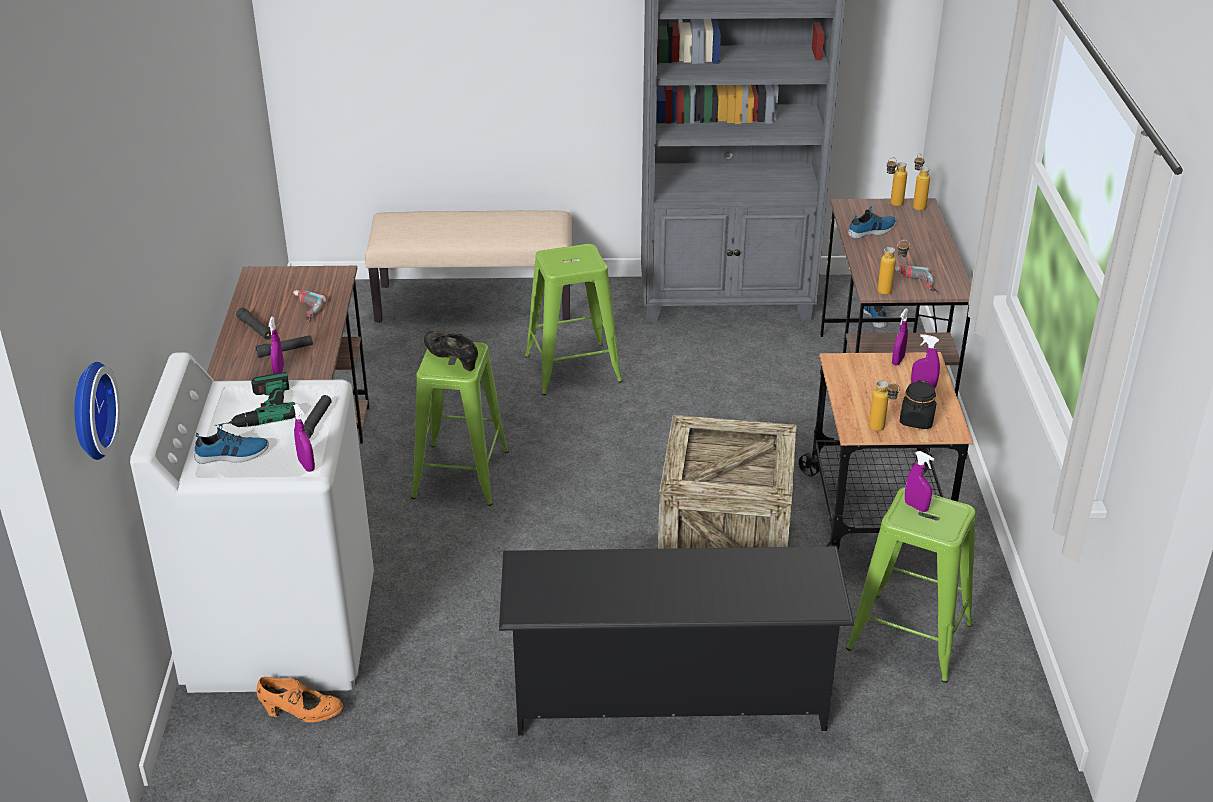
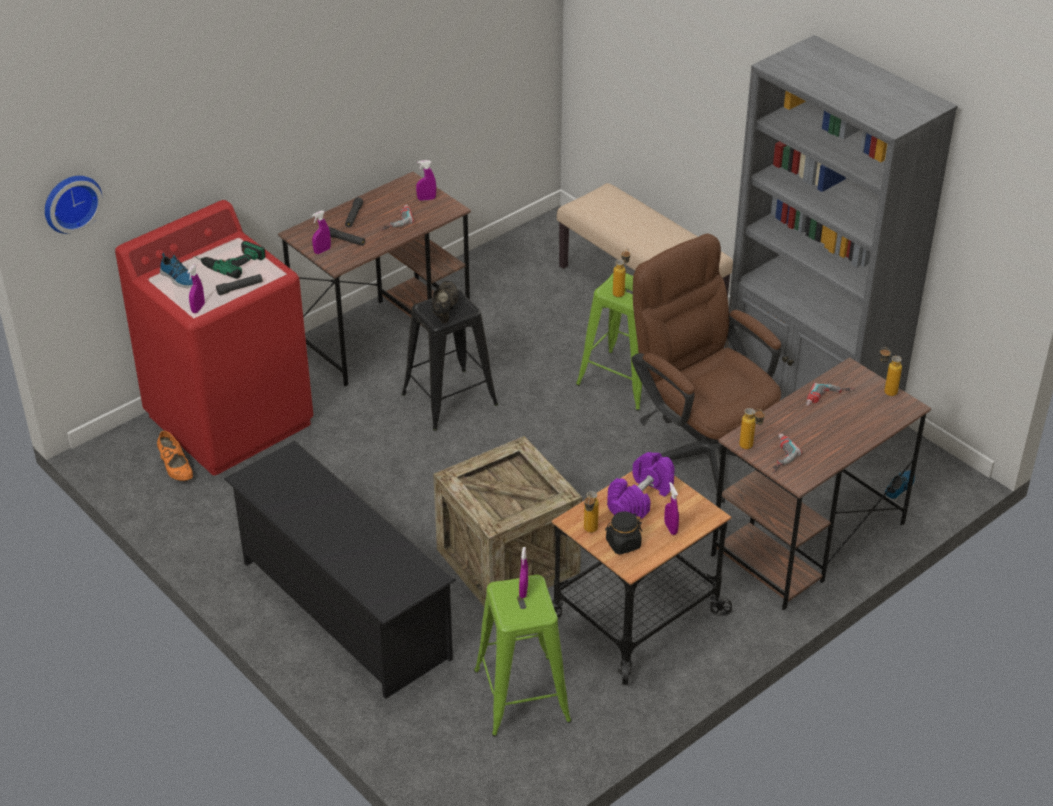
camera: 50 degrees right, 5 degrees up
white washing machine [130,352,374,693] -> red washing machine [115,200,313,475]
green stool [411,342,509,506] -> black stool [402,290,498,431]
shoe [848,206,896,239] -> power drill [806,382,854,406]
purple spray bottle [892,308,909,365] -> purple spray bottle moved to [416,160,436,201]
bottle [913,153,930,211] -> bottle moved to [613,249,630,297]
none -> purple dumbbell [607,452,675,519]
none -> brown office chair [631,233,781,503]

